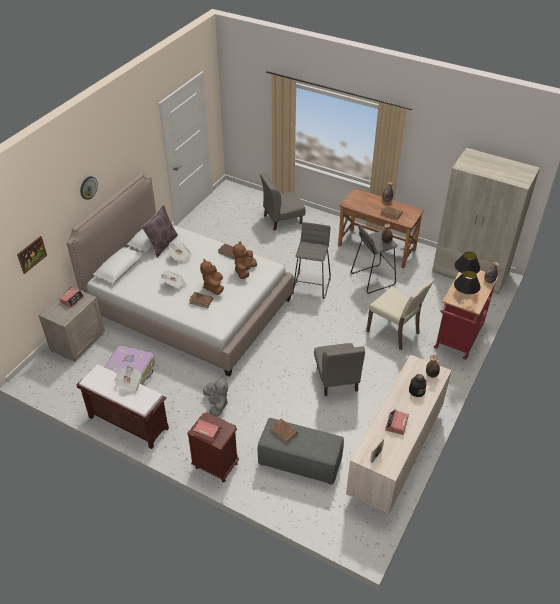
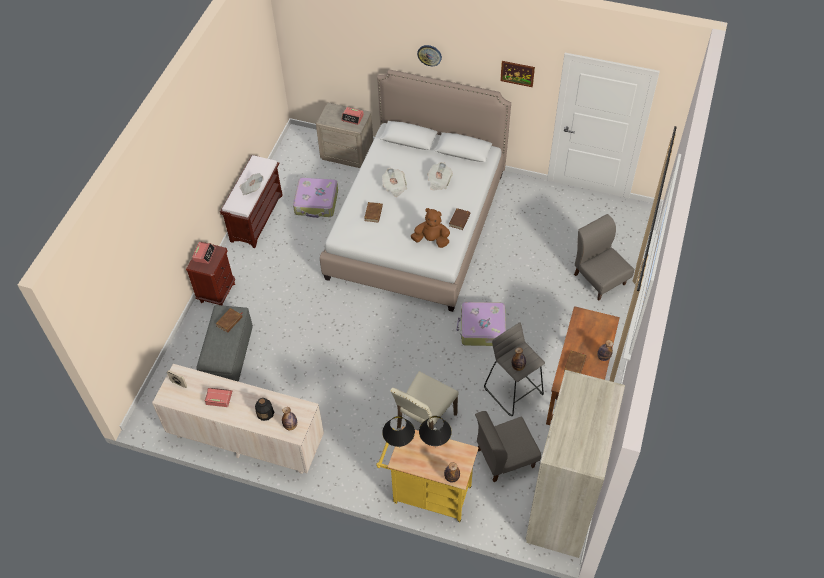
camera: 80 degrees right, 10 degrees up
picture [17,236,47,274] -> picture moved to [500,61,535,87]
brown pillow [142,205,178,257] -> none
brown plush toy [200,259,224,295] -> none
grey plush toy [203,376,228,417] -> none
grey stool [292,222,331,299] -> suitcase [457,302,506,346]
grey chair [314,343,365,396] -> grey chair moved to [475,411,541,482]
red cart [434,270,499,360] -> yellow cart [376,426,479,522]

